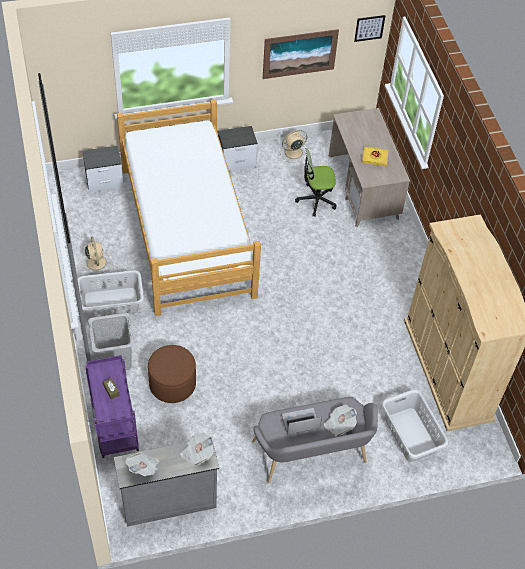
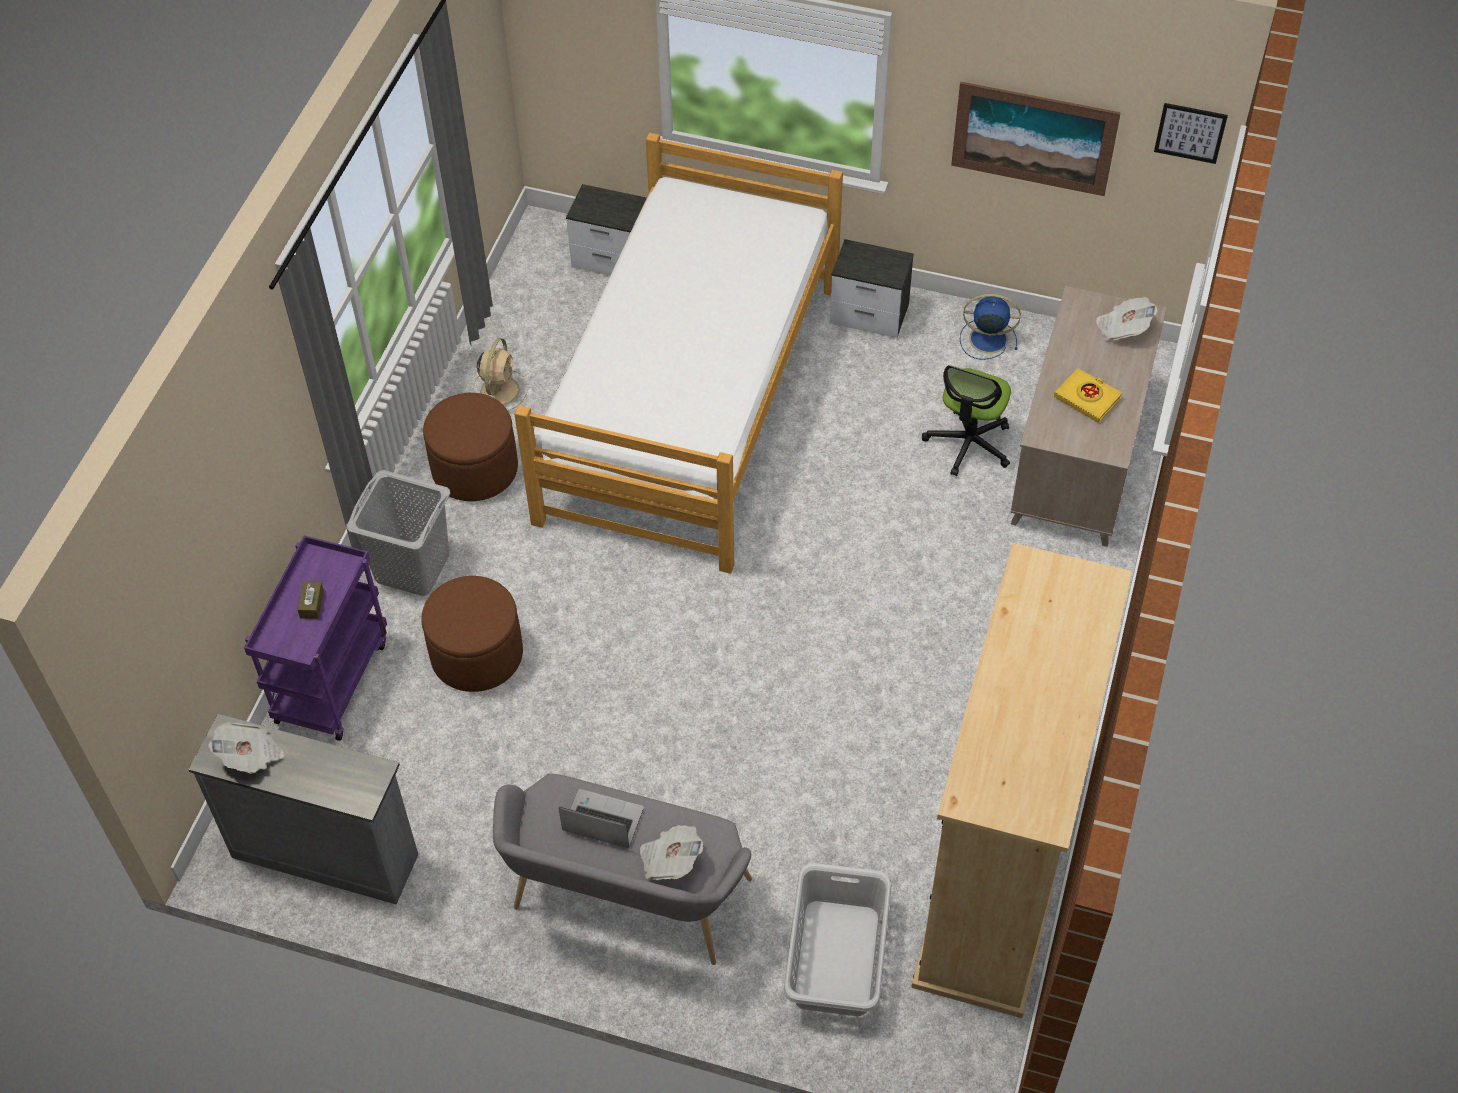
camera: 35 degrees right, 0 degrees up
grey laundry basket [77,270,144,318] -> brown ottoman [423,393,518,501]
newspaper [180,433,214,467] -> newspaper moved to [1096,297,1157,340]
beige fan [280,130,307,163] -> blue fan [960,294,1021,360]
office chair [295,148,337,217] -> office chair turned 90 degrees counterclockwise [922,365,1011,476]

